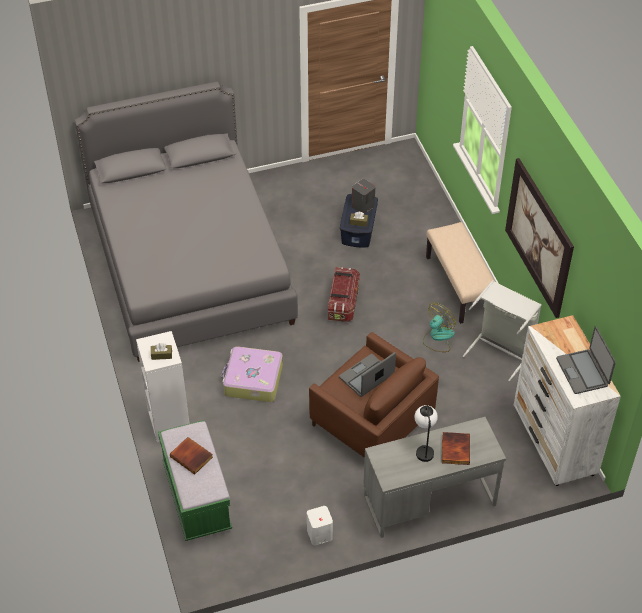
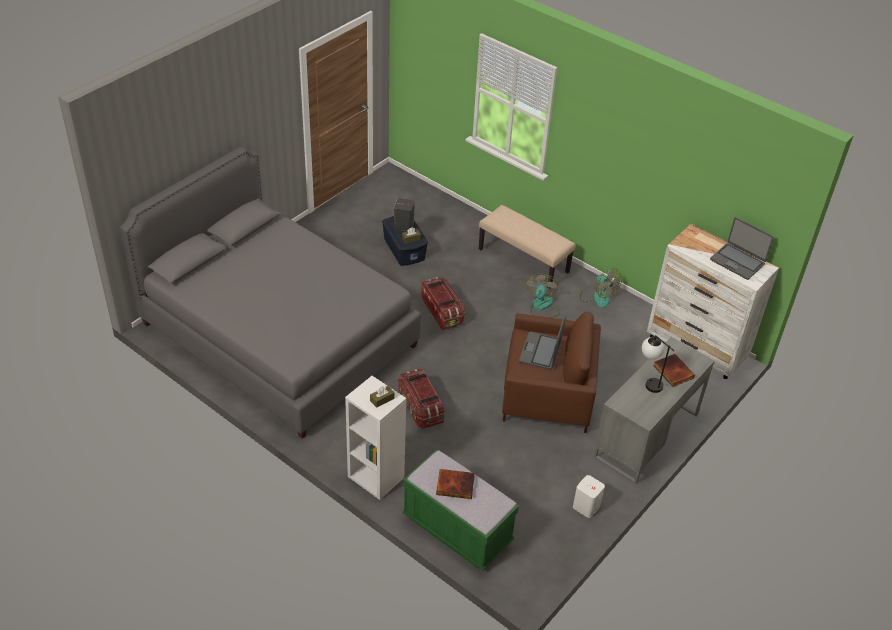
camera: 35 degrees left, 5 degrees down
suitcase [221,346,283,402] -> storage box [398,368,445,429]
grey laundry basket [463,280,542,381] -> fan [580,268,622,308]
picture [505,158,574,318] -> none

